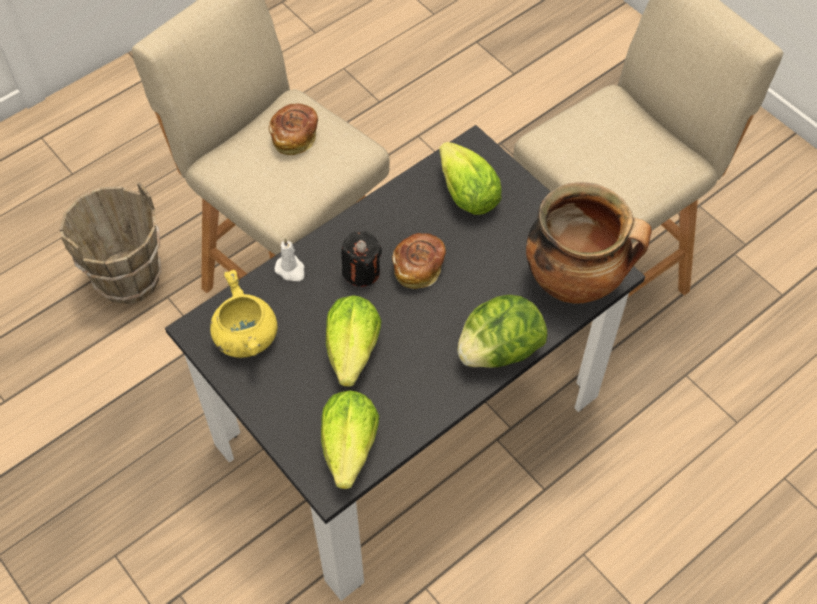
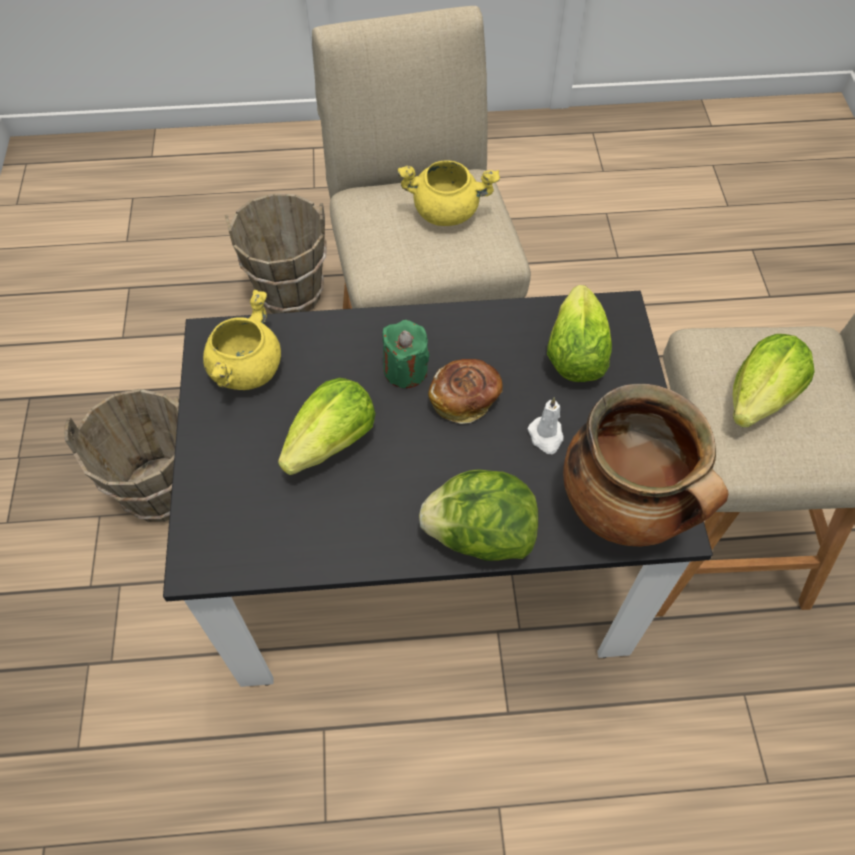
camera: 35 degrees right, 0 degrees up
bread [269,104,318,155] -> yellow cooking pot [398,160,500,226]
white candle [274,238,304,281] -> white candle moved to [527,397,563,454]
lettuce [321,390,379,489] -> lettuce moved to [733,334,815,427]
black candle [341,231,382,287] -> green candle [382,320,430,388]
none -> brown bucket [64,389,179,522]

